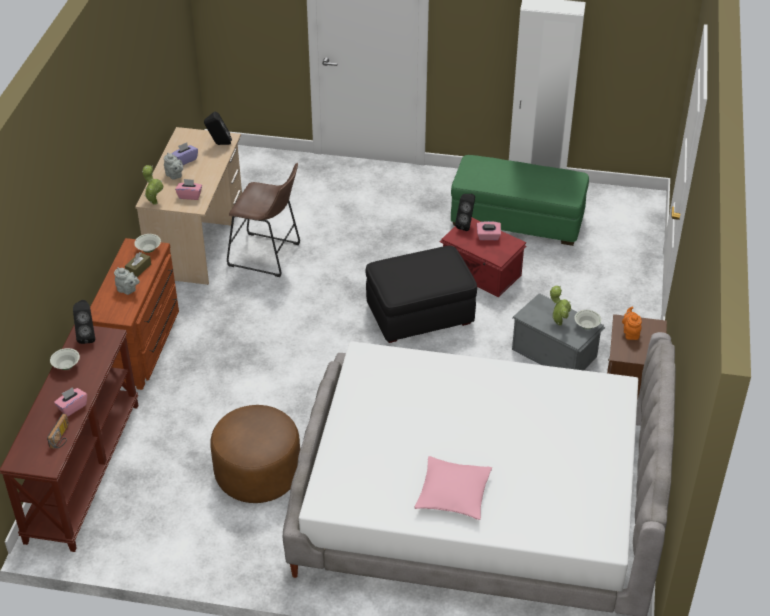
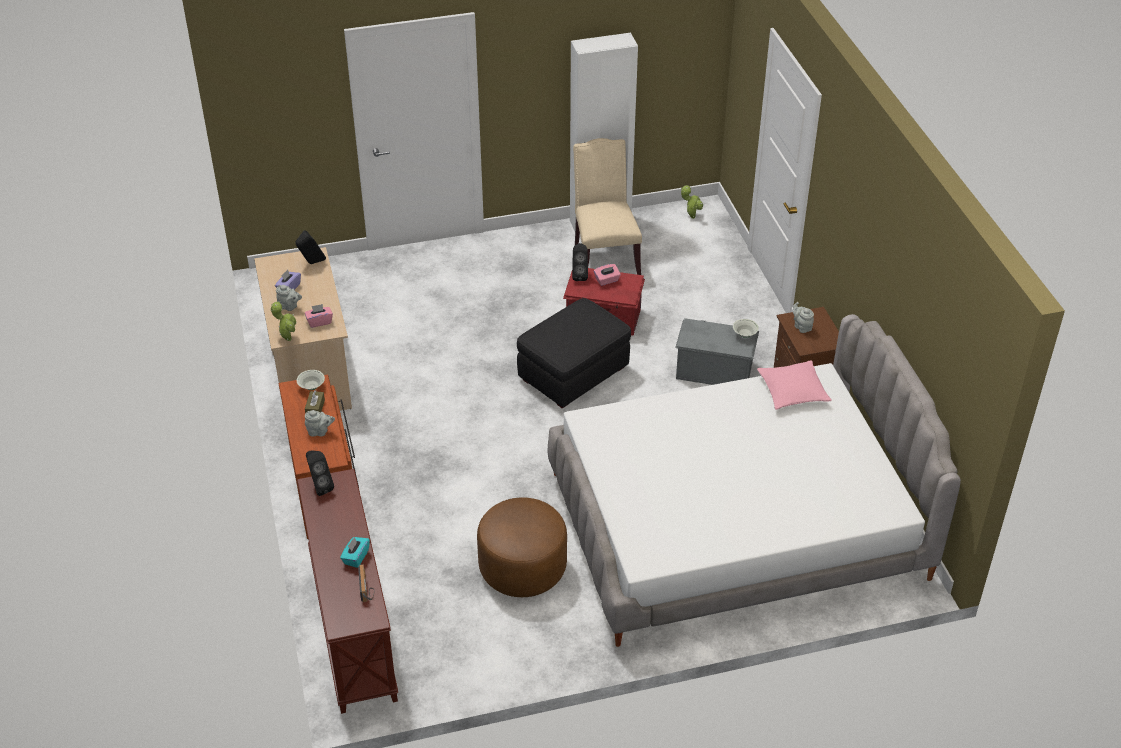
camera: 25 degrees left, 0 degrees up
white bowl [50,348,80,370] -> none
pink tissue box [54,387,87,417] -> turquoise tissue box [340,537,370,568]
brown stool [227,163,300,277] -> none
pink pillow [414,456,492,520] -> pink pillow moved to [757,360,832,410]
green ottoman [451,155,589,246] -> beige chair [573,138,642,275]
potted plant [550,286,571,325] -> potted plant moved to [681,185,703,219]
orange teapot [622,306,642,340] -> grey teapot [793,302,814,333]

